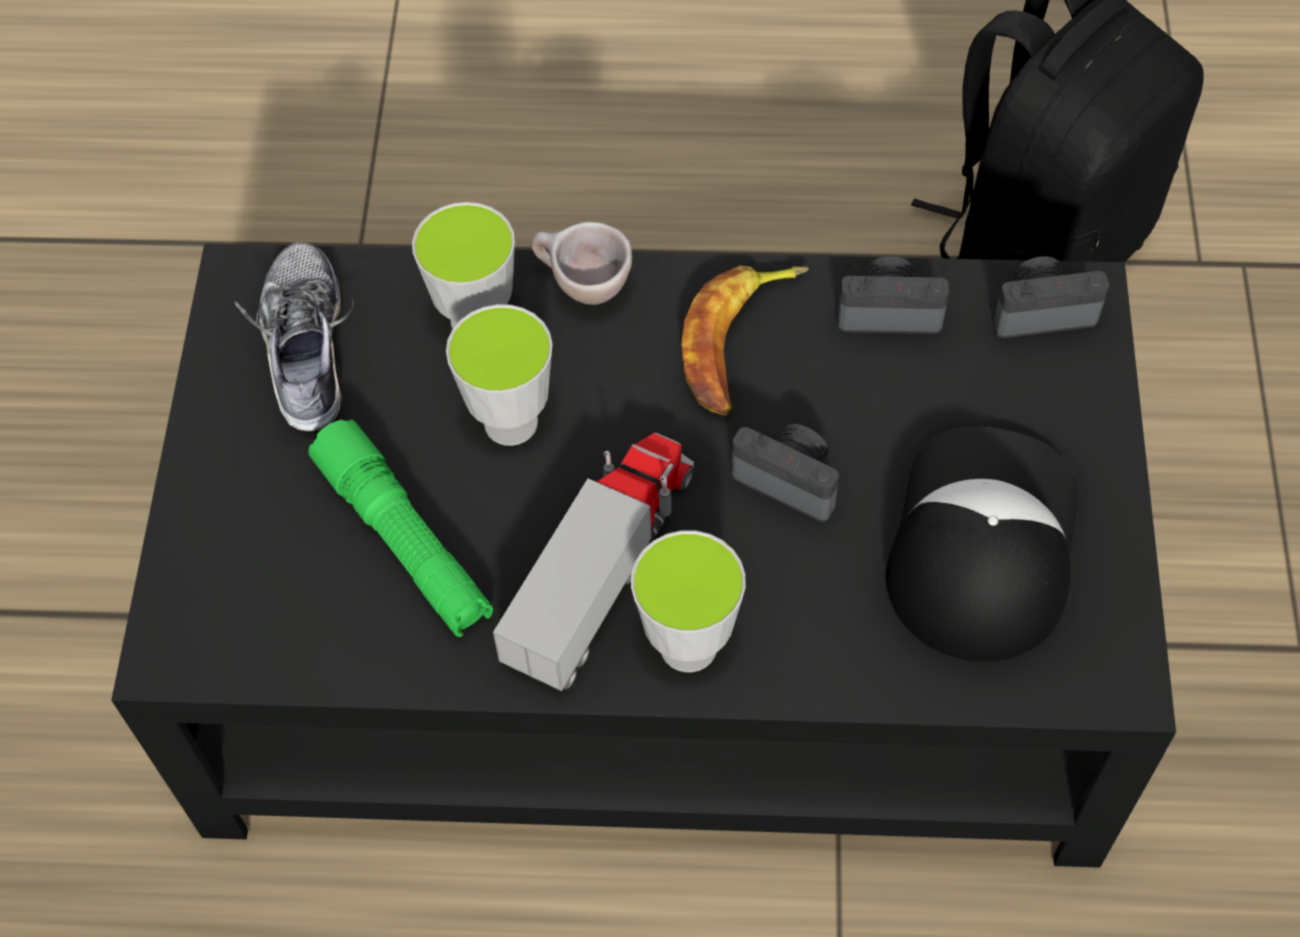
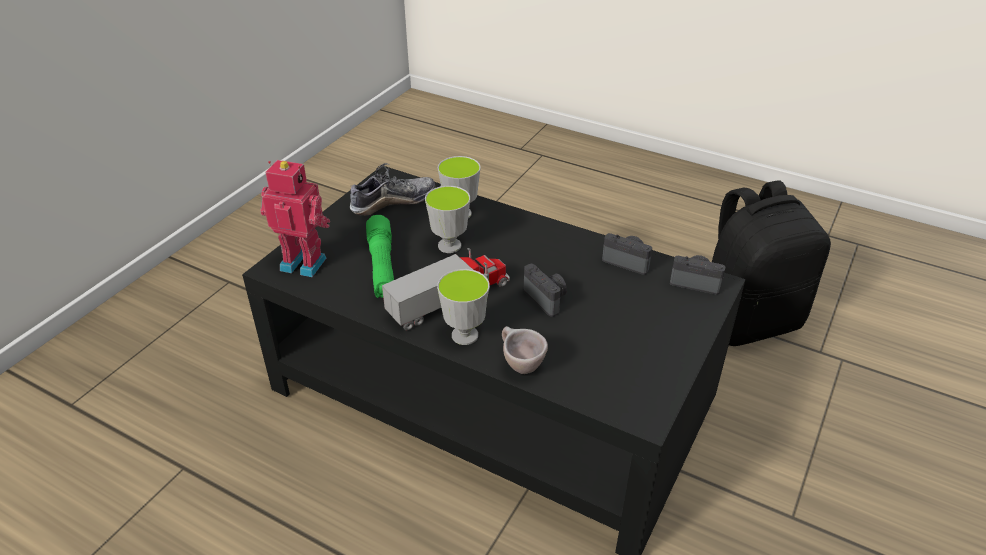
camera: 25 degrees right, 20 degrees down
shoe [234,242,354,431] -> shoe turned 45 degrees clockwise [350,163,435,216]
beige cup [532,222,632,305] -> beige cup moved to [502,326,548,374]
banana [681,266,809,416] -> none
cap [886,426,1078,662] -> none
none -> toy robot [260,160,330,277]

